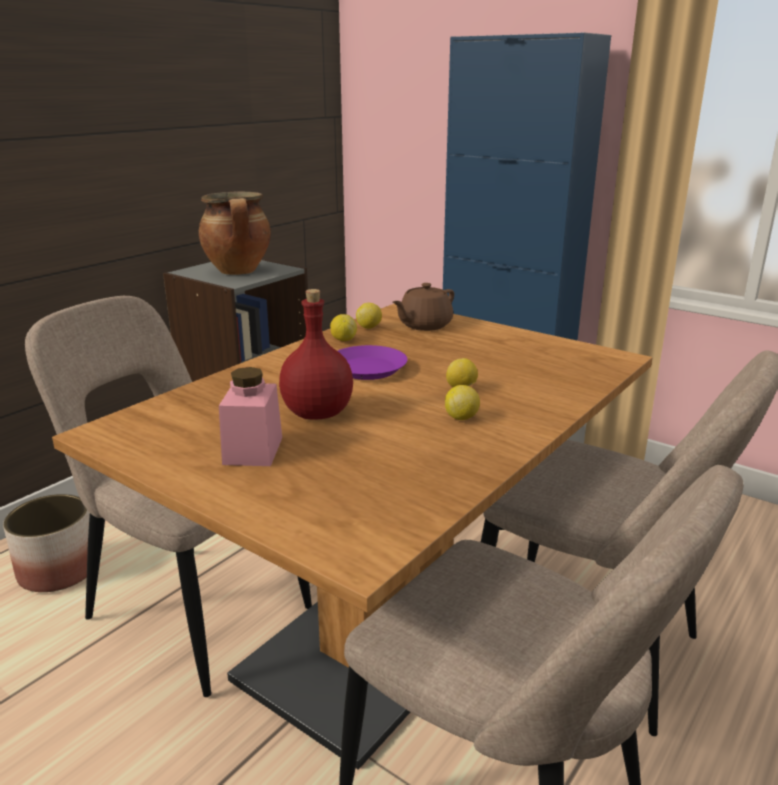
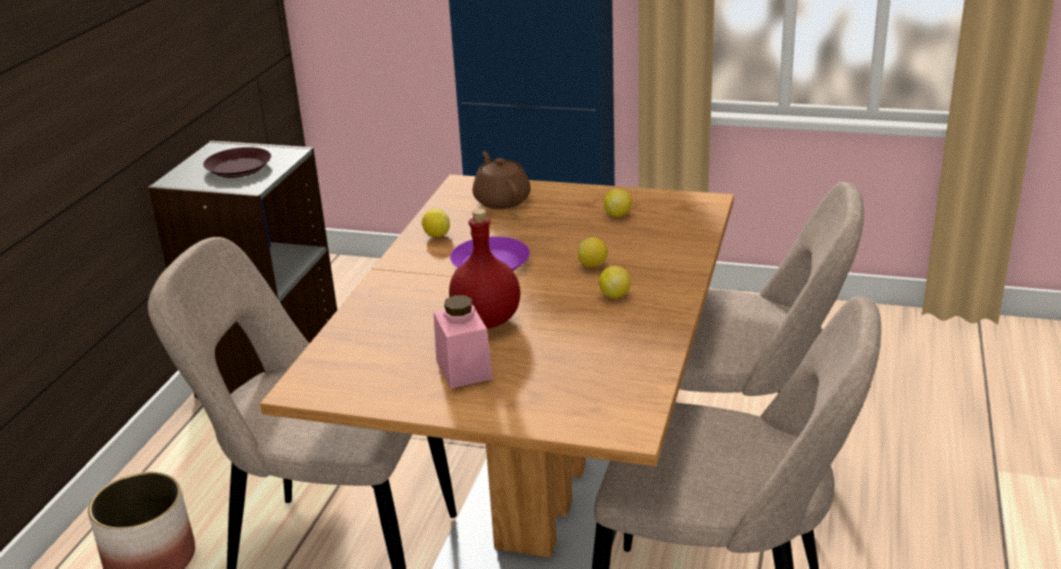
camera: 20 degrees left, 5 degrees up
cooking pot [199,191,271,275] -> brown plate [203,147,271,178]
lemon [356,303,382,329] -> lemon moved to [604,189,632,217]
brown teapot [393,283,454,331] -> brown teapot turned 135 degrees clockwise [473,151,531,209]

